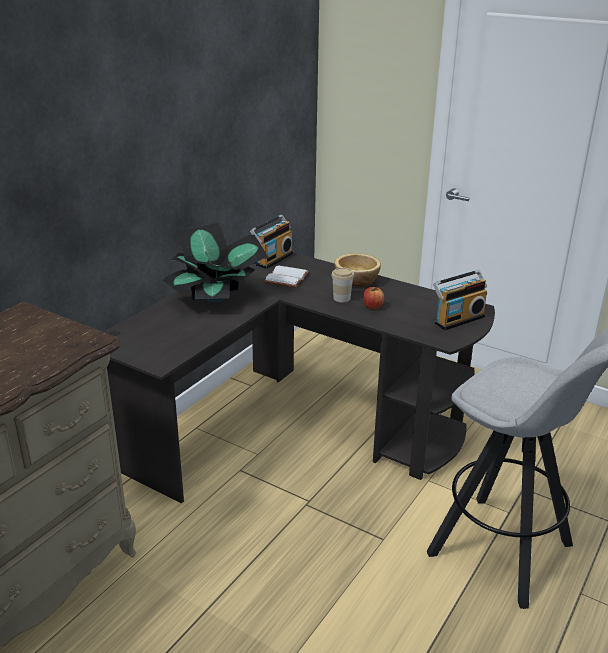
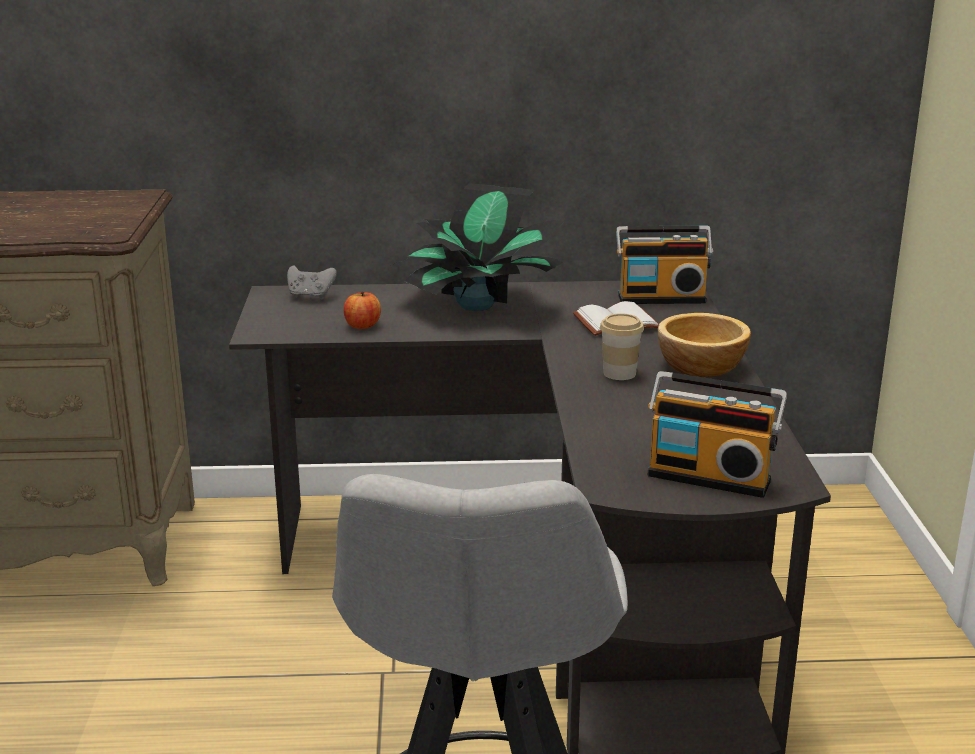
camera: 55 degrees right, 5 degrees down
apple [363,287,384,309] -> apple moved to [344,292,381,329]
none -> grey game controller [287,266,337,299]

